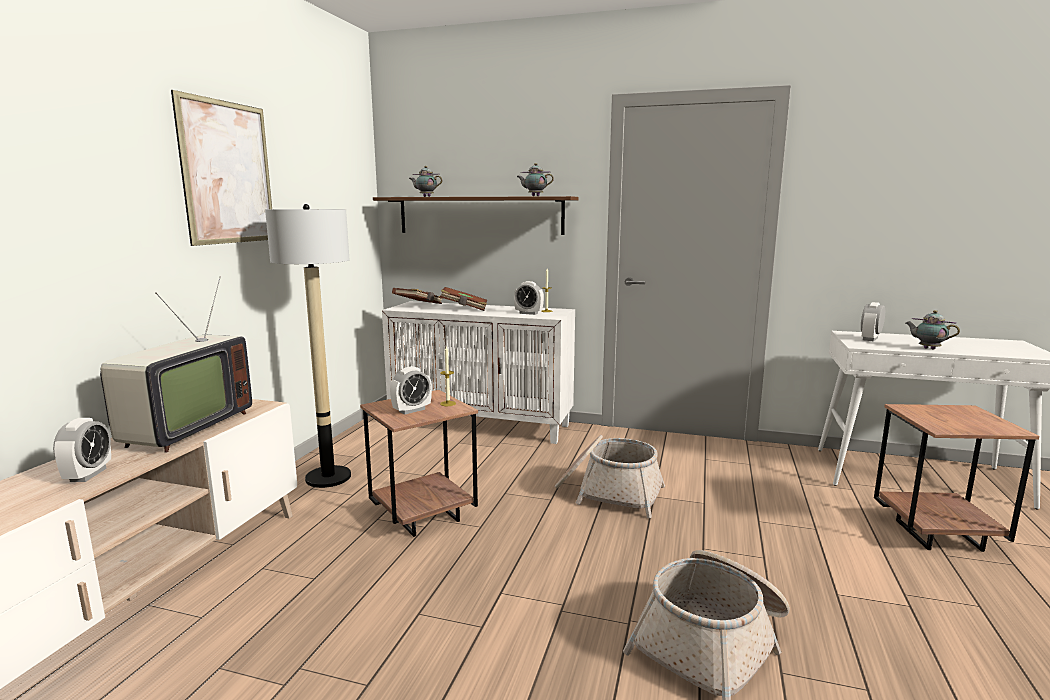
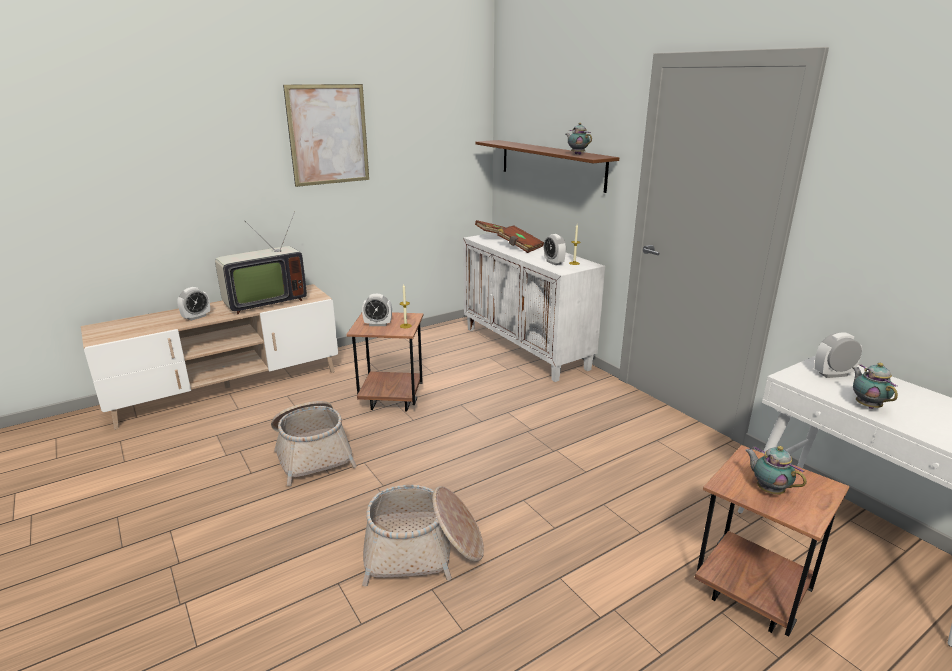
camera: 40 degrees right, 10 degrees up
floor lamp [265,204,351,488] -> none
teapot [409,166,442,197] -> teapot moved to [745,446,807,494]
basket [555,435,665,518] -> basket moved to [271,401,357,486]

